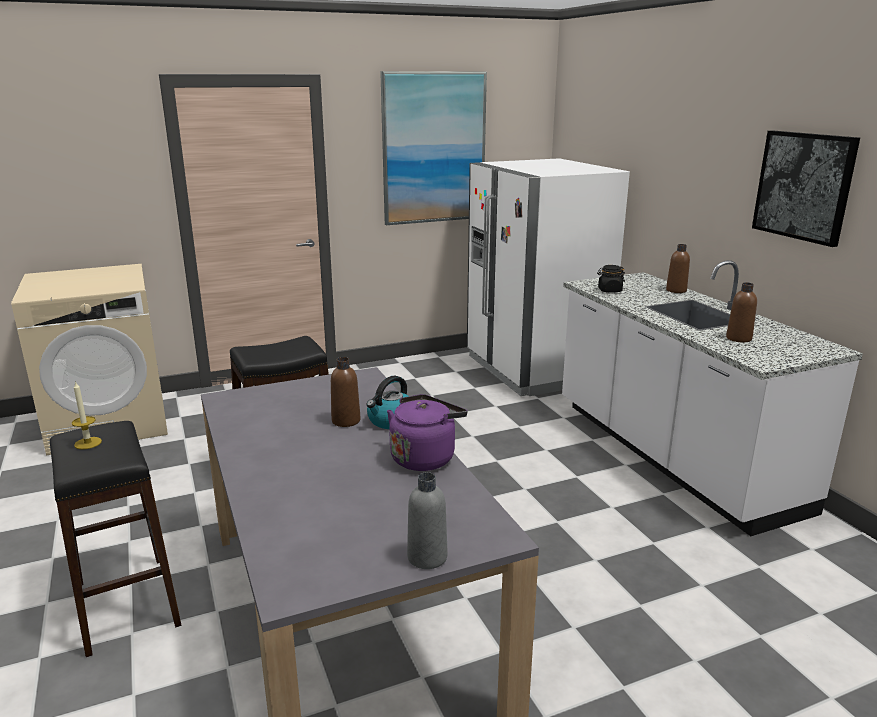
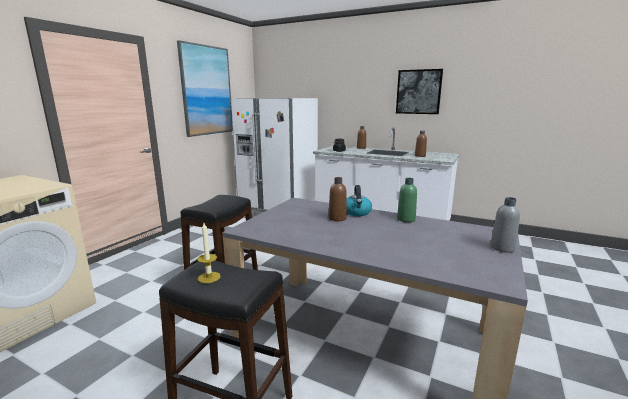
camera: 40 degrees left, 5 degrees down
purple kettle [387,394,467,471] -> green bottle [397,178,417,222]

